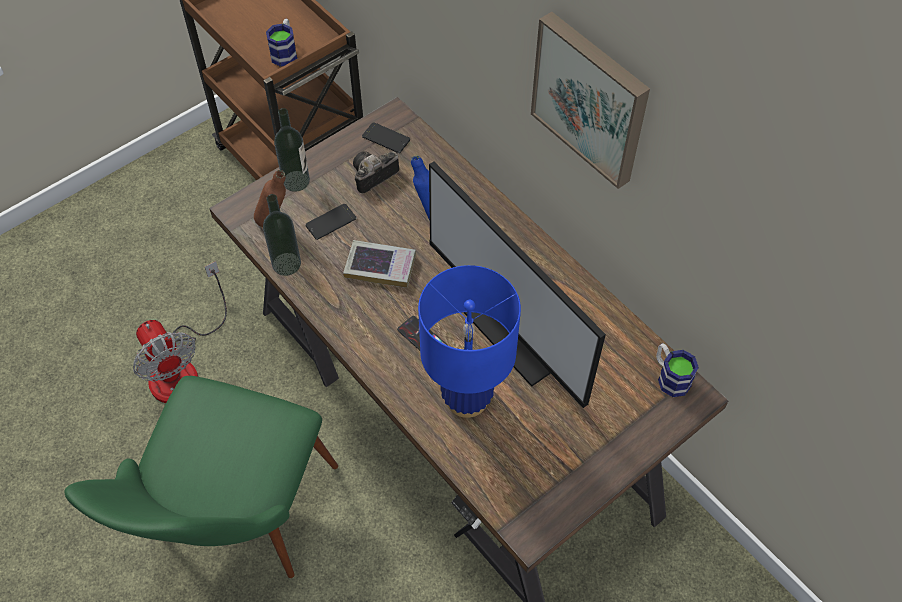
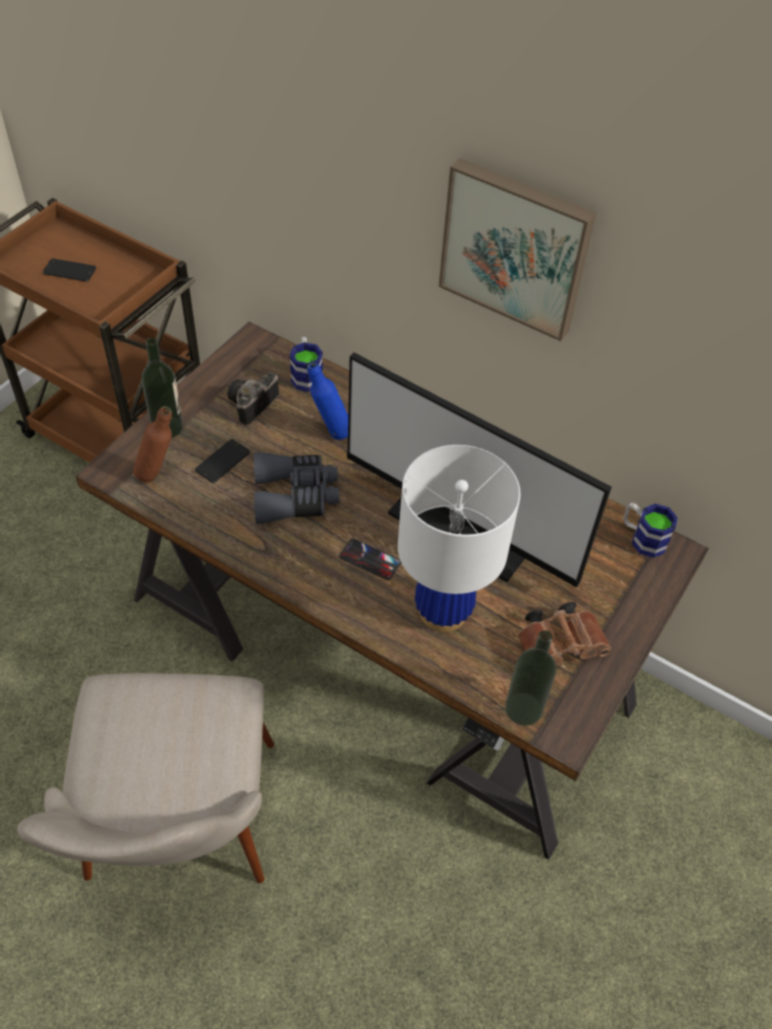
camera: 20 degrees left, 5 degrees down
green chair [64,376,338,578] -> beige chair [17,673,274,883]
fan [133,261,227,403] -> none
bottle [263,194,301,276] -> bottle moved to [505,630,556,726]
mug [266,19,297,67] -> mug moved to [290,336,323,392]
book [343,240,416,288] -> grey binoculars [254,452,339,524]
phone [362,122,410,153] -> phone moved to [43,258,96,282]
blue table lamp [418,265,521,418] -> white table lamp [398,445,520,632]
none -> brown binoculars [518,602,611,666]

